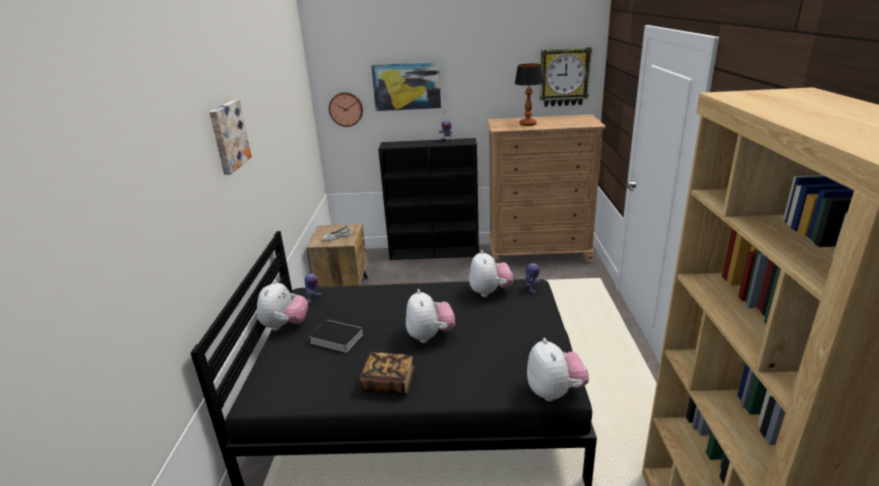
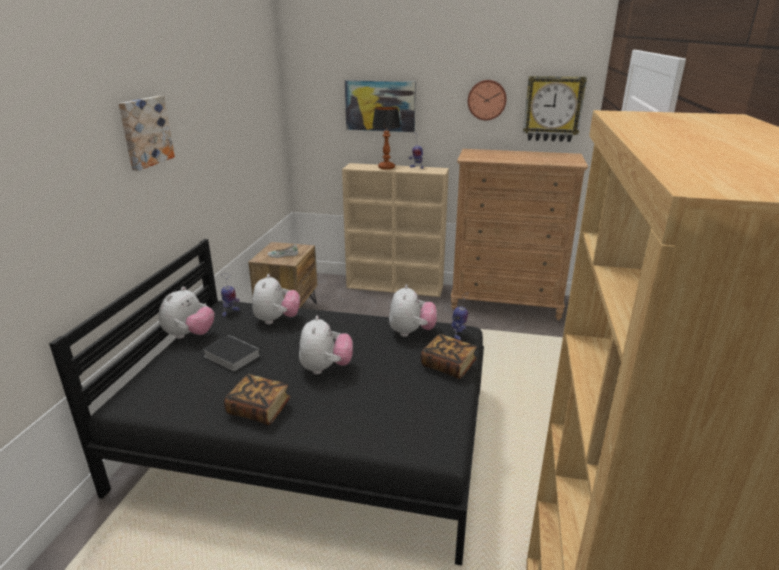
camera: 10 degrees right, 0 degrees up
wall clock [329,92,363,127] -> wall clock moved to [468,80,507,120]
black bookcase [378,138,479,260] -> beige bookcase [342,163,449,297]
table lamp [515,64,543,126] -> table lamp moved to [372,107,401,170]
plush toy [527,338,589,401] -> plush toy moved to [253,274,300,324]
none -> book [421,334,477,379]

